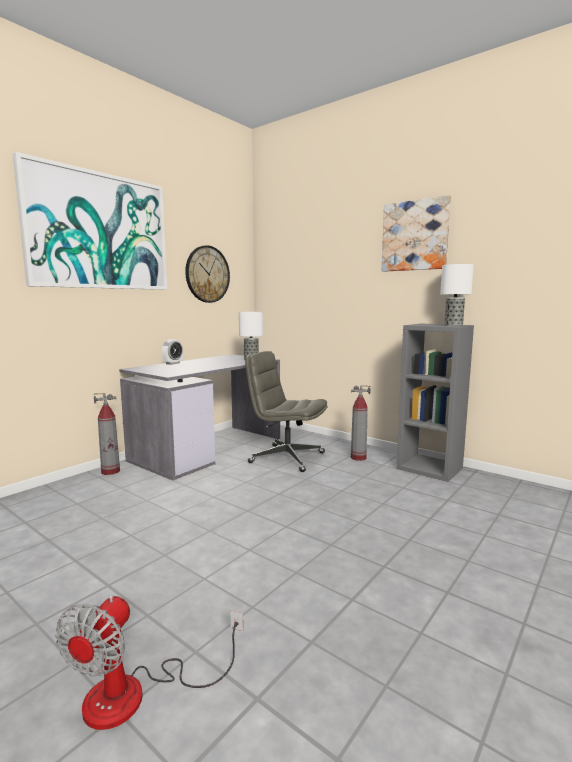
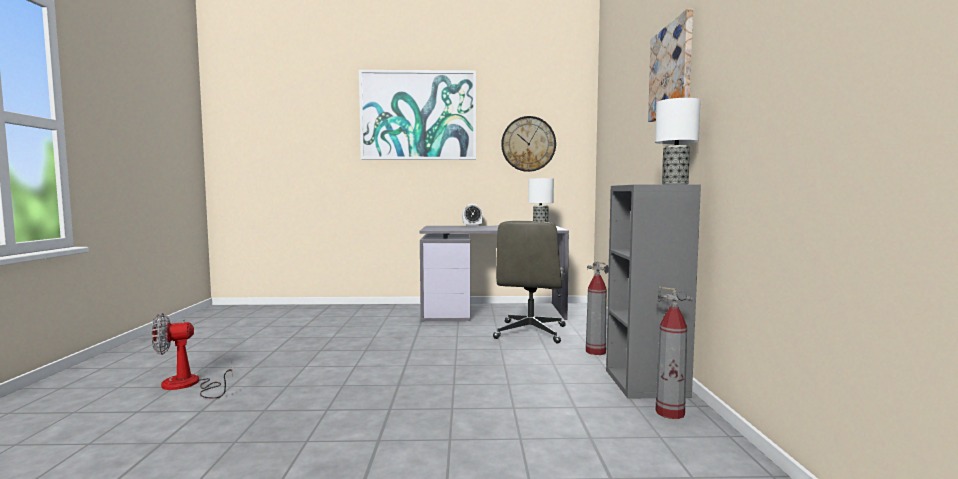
camera: 50 degrees right, 5 degrees down
fire extinguisher [94,393,120,475] -> fire extinguisher moved to [655,286,692,419]
grey office chair [245,351,328,472] -> grey office chair turned 150 degrees counterclockwise [493,221,565,343]

